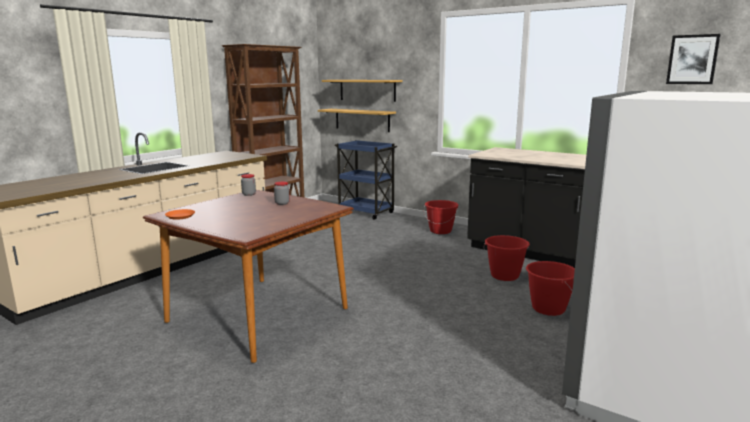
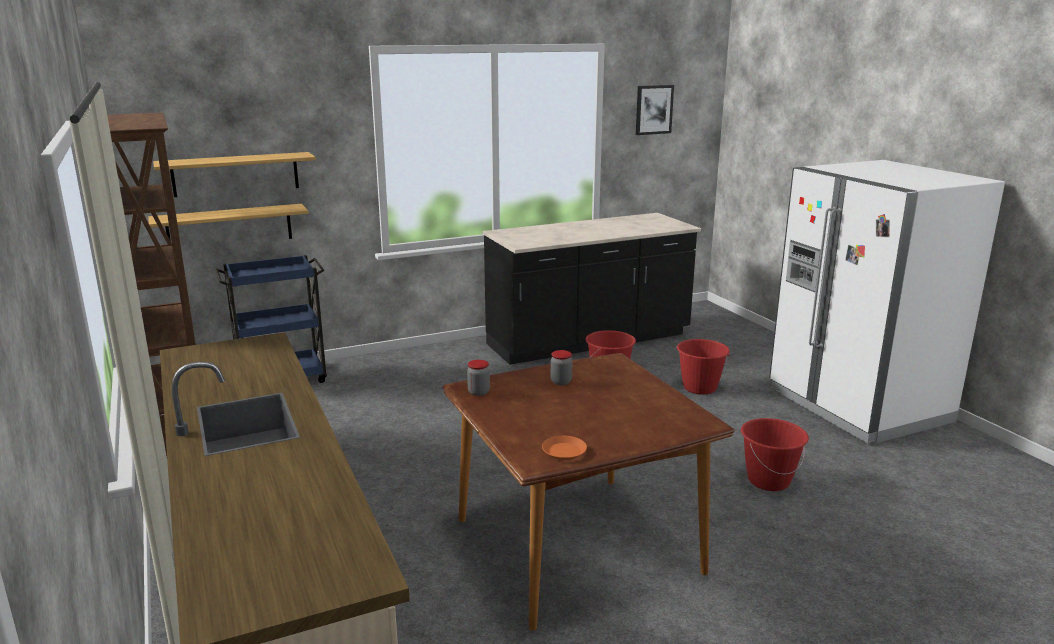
camera: 60 degrees left, 5 degrees up
red bucket [424,200,459,234] -> red bucket moved to [741,418,809,491]

